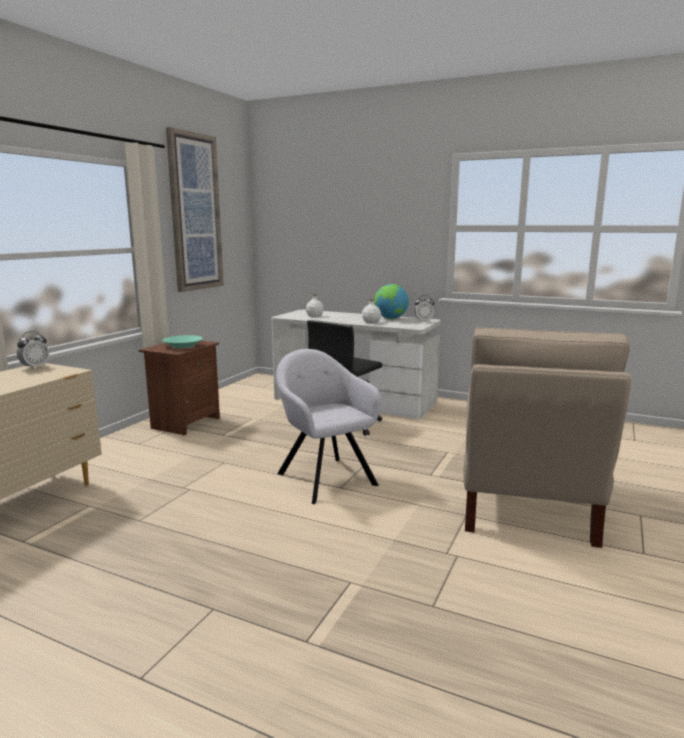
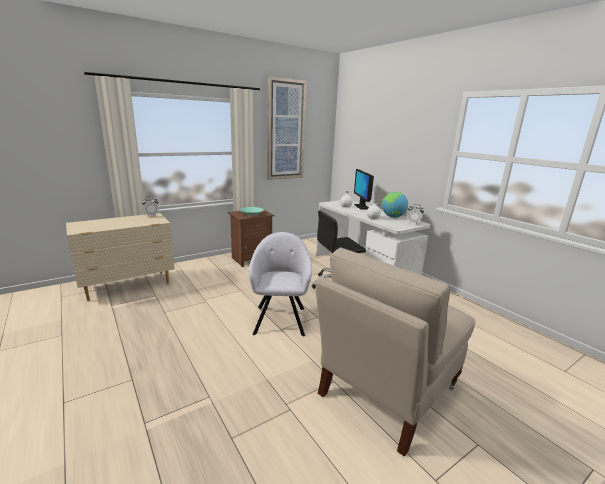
camera: 30 degrees right, 5 degrees up
none -> monitor [354,169,374,209]

